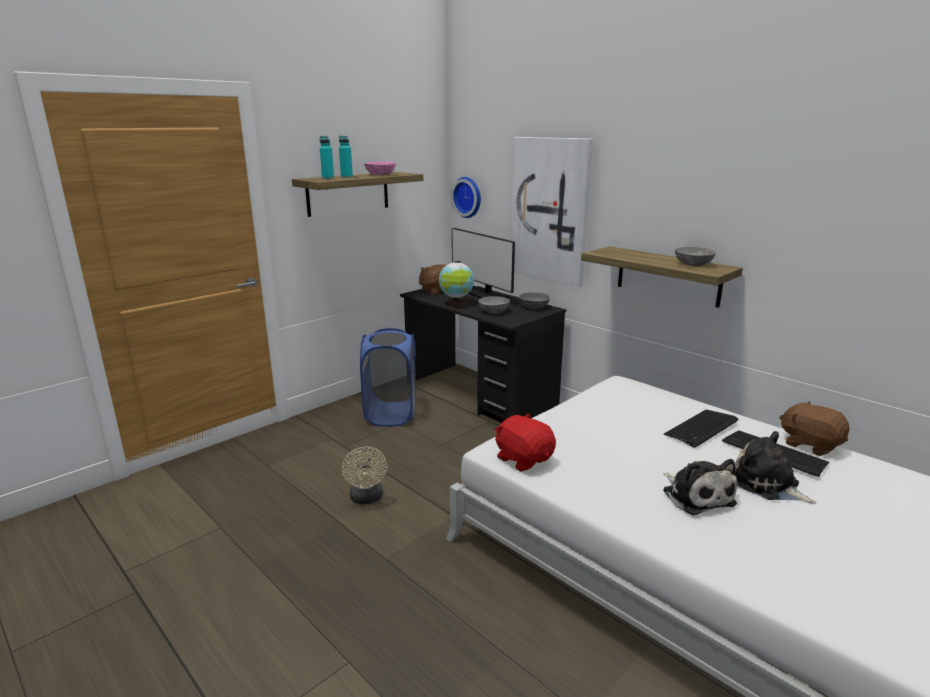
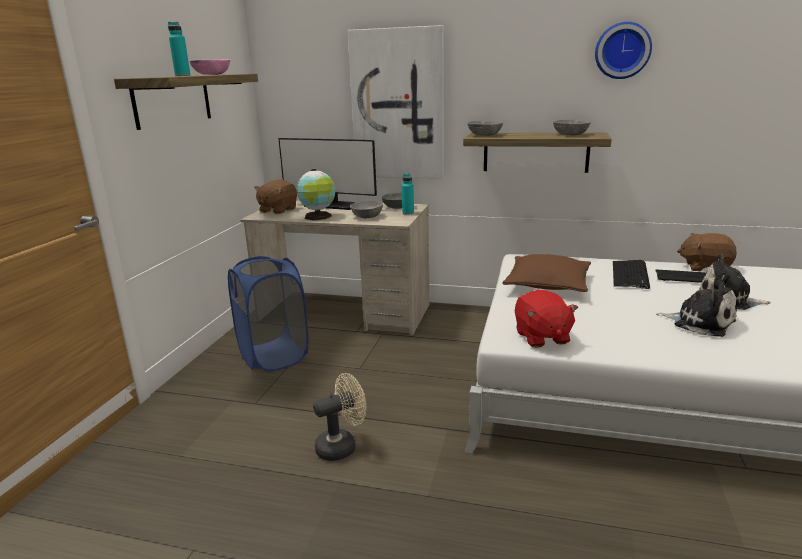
camera: 30 degrees left, 0 degrees up
turquoise bottle [320,136,334,179] -> turquoise bottle moved to [402,173,414,214]
beige fan [342,447,388,504] -> beige fan turned 75 degrees counterclockwise [313,373,366,461]
black desk [400,286,566,423] -> beige desk [240,200,430,336]
wall clock [451,177,481,218] -> wall clock moved to [595,22,652,79]
red plush toy [495,413,556,471] -> red plush toy turned 120 degrees counterclockwise [515,290,578,348]
none -> grey bowl [467,120,503,136]
none -> brown pillow [502,254,591,292]

